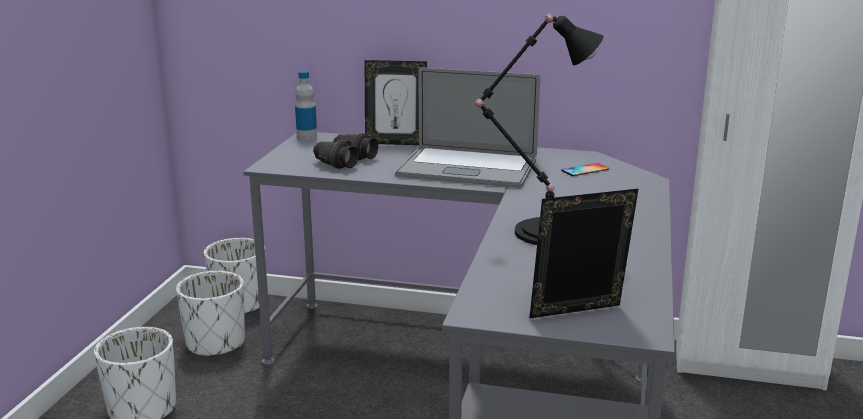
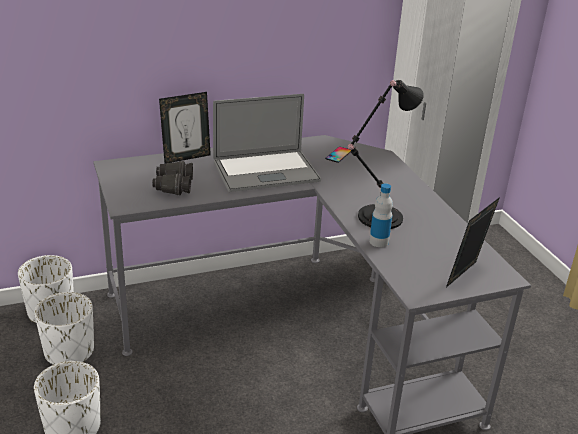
camera: 35 degrees left, 10 degrees up
bottle [295,71,317,141] -> bottle moved to [369,183,393,247]

